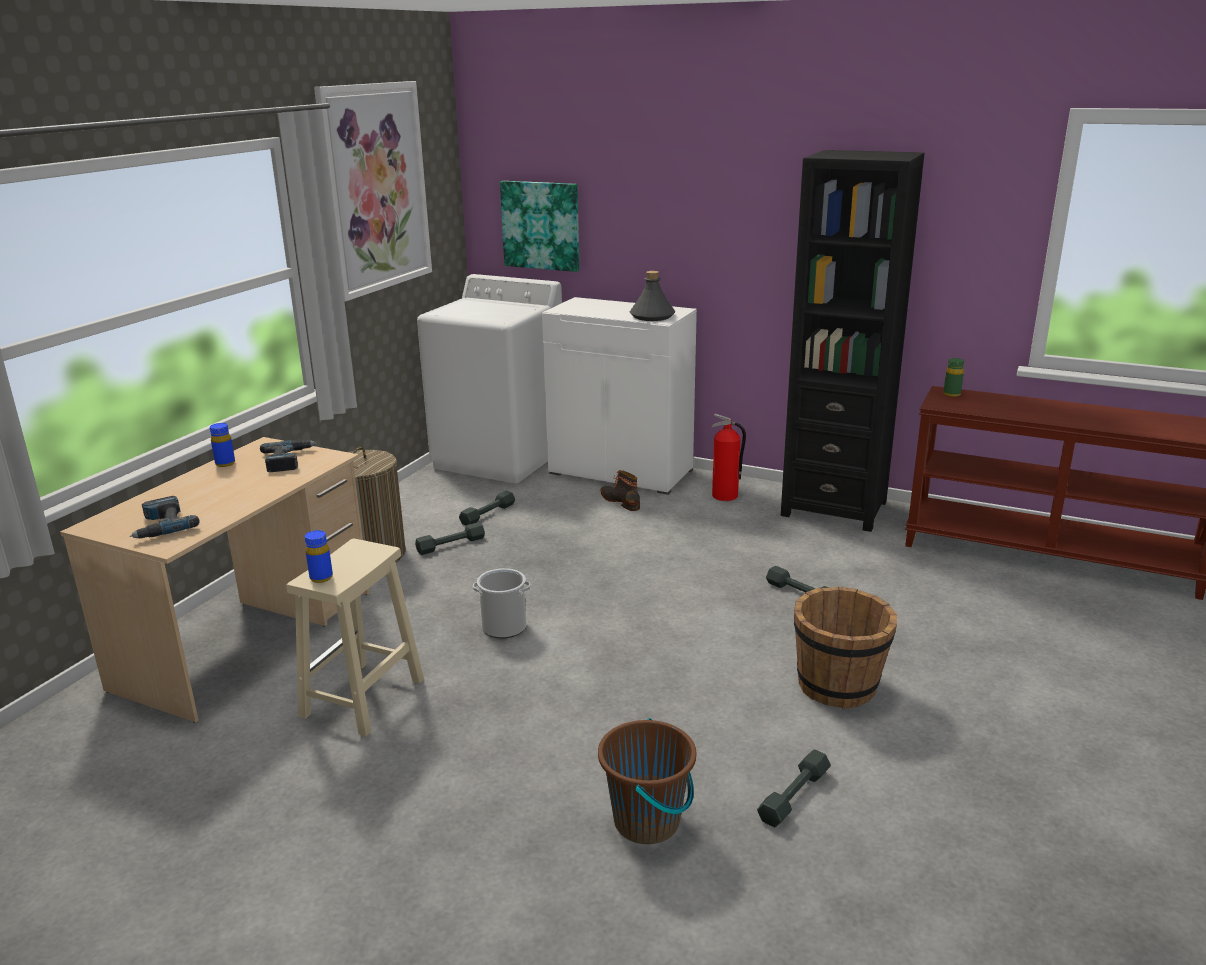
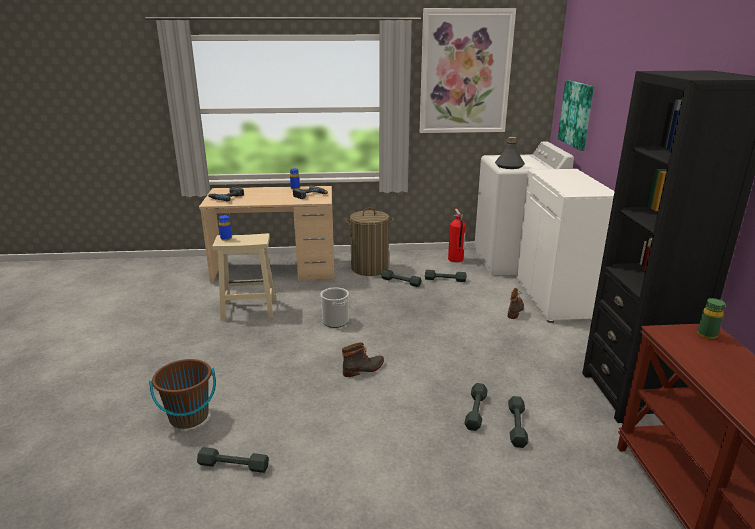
camera: 60 degrees right, 0 degrees up
grey bottle [630,271,675,321] -> grey bottle moved to [495,137,525,169]
fire extinguisher [711,414,746,501] -> fire extinguisher moved to [448,209,466,263]
brown bucket [794,587,897,709] -> none
none -> boot [342,343,384,377]
none -> grey dumbbell [508,396,529,448]

